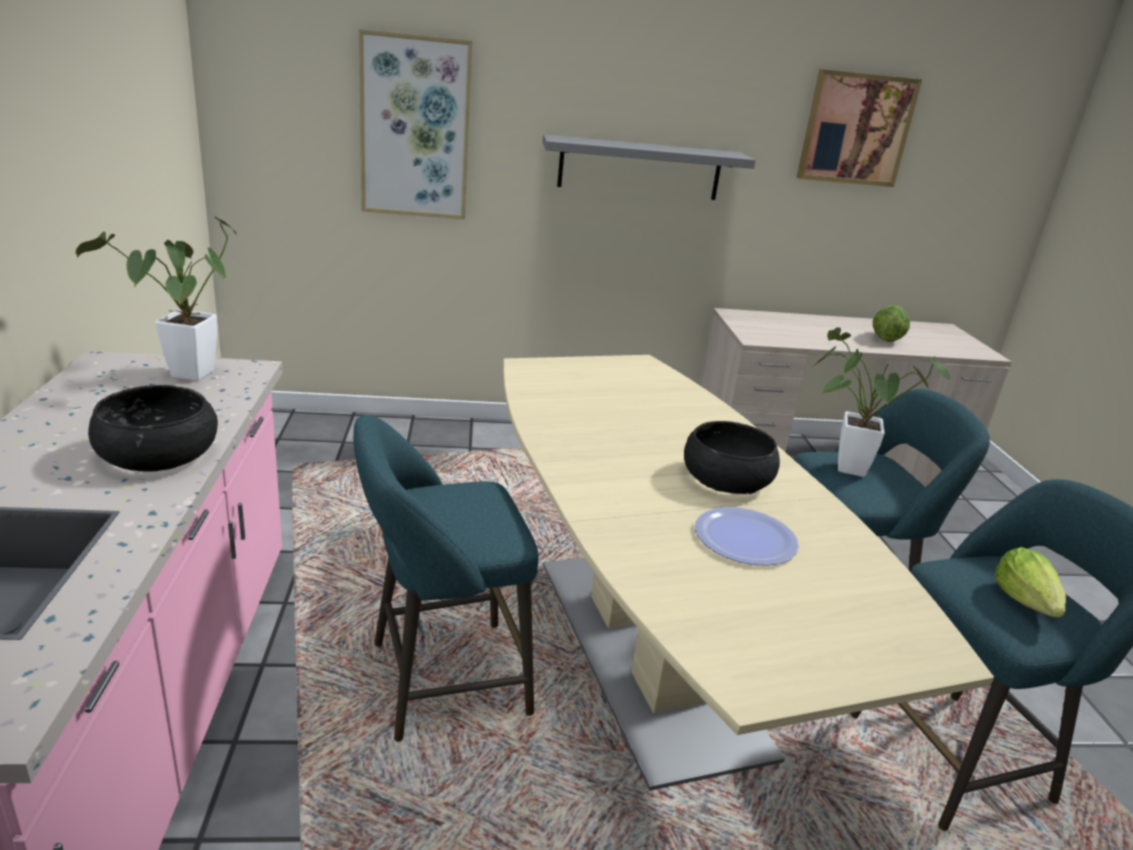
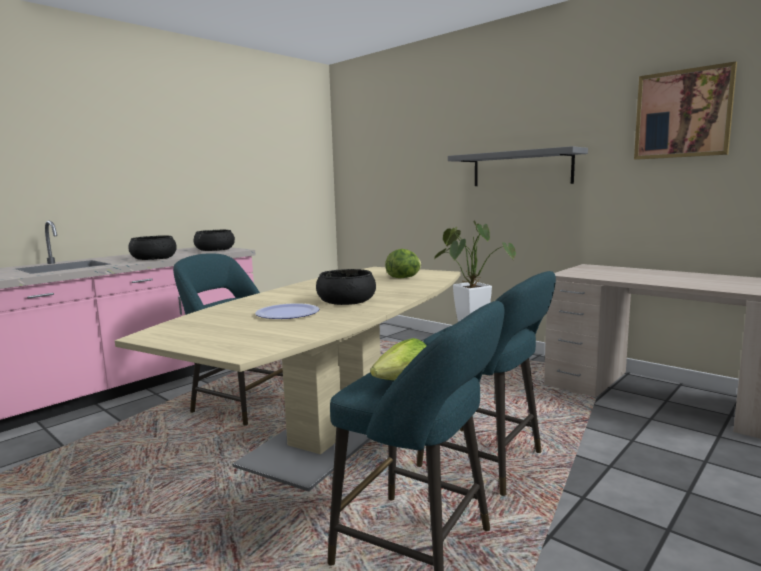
camera: 50 degrees right, 15 degrees down
potted plant [76,217,237,381] -> black bowl [193,230,235,251]
picture [359,29,473,219] -> none
lettuce [873,305,910,342] -> lettuce moved to [385,249,421,278]

